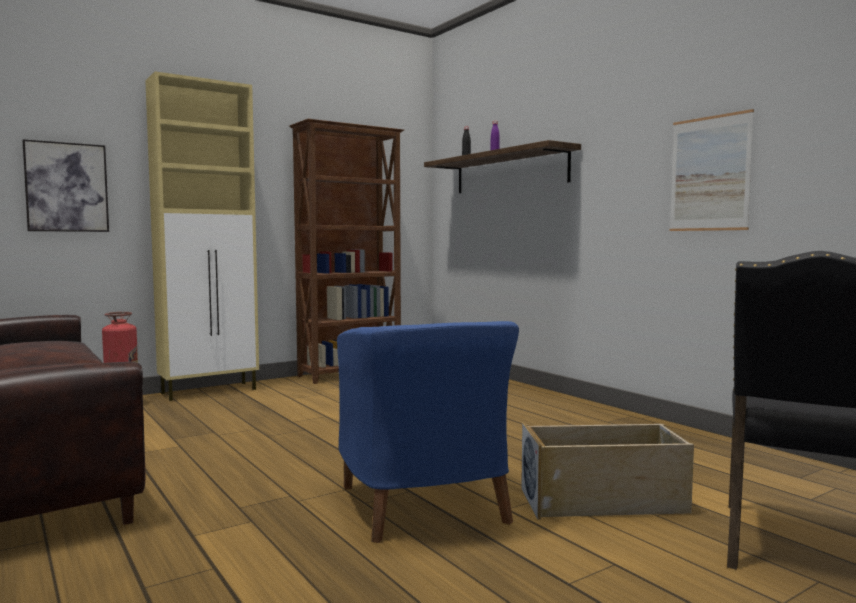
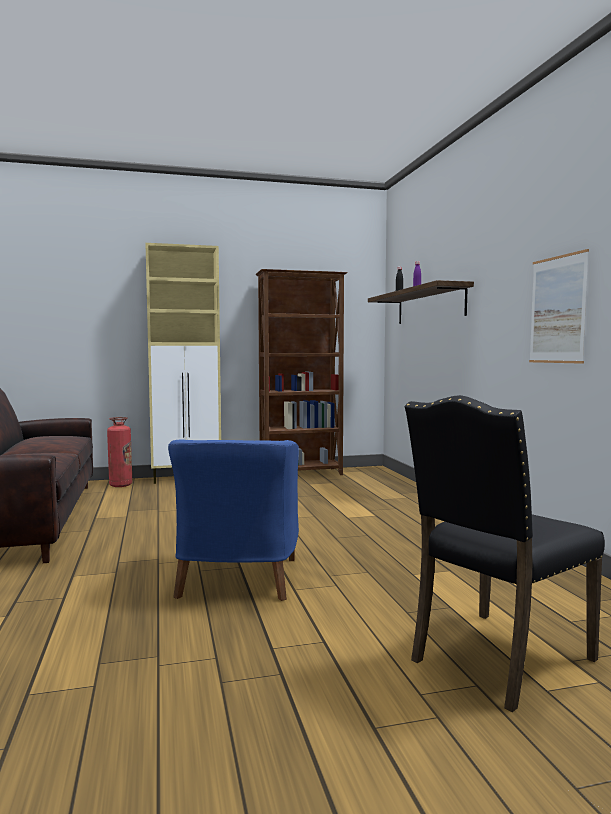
camera: 20 degrees right, 0 degrees up
picture [22,139,109,232] -> none
beige storage box [521,423,694,520] -> none

